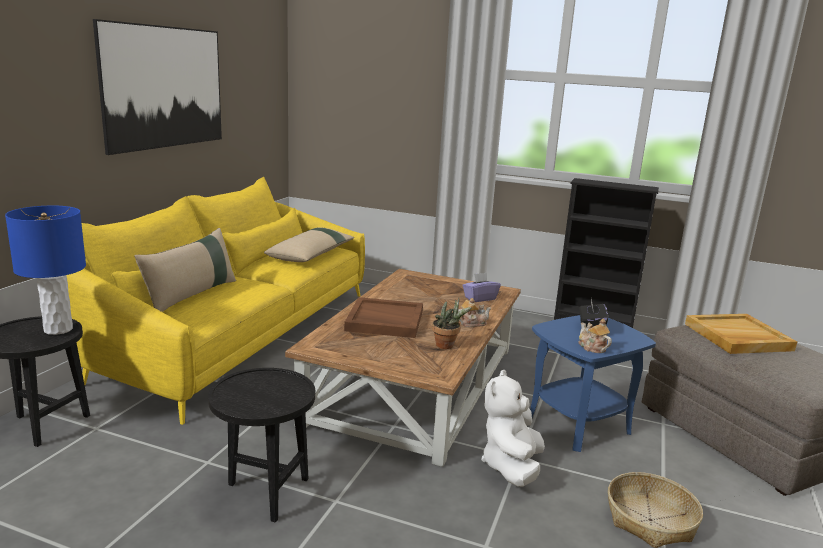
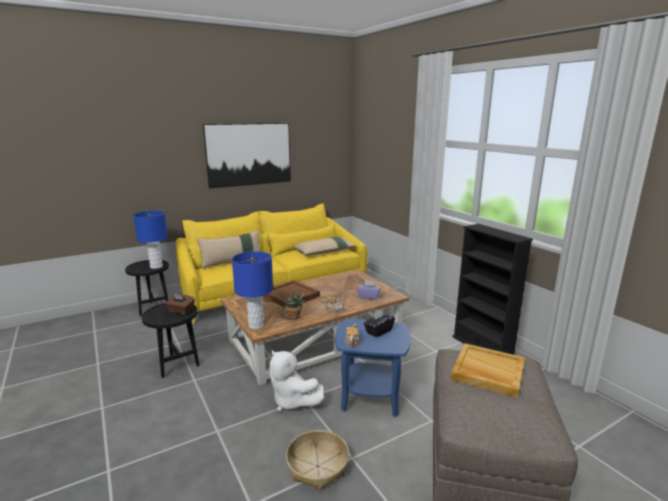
camera: 40 degrees right, 0 degrees up
white plush toy [482,370,545,487] -> white plush toy turned 105 degrees counterclockwise [269,350,324,411]
none -> brown tissue box [165,293,195,314]
none -> blue table lamp [232,251,273,329]

